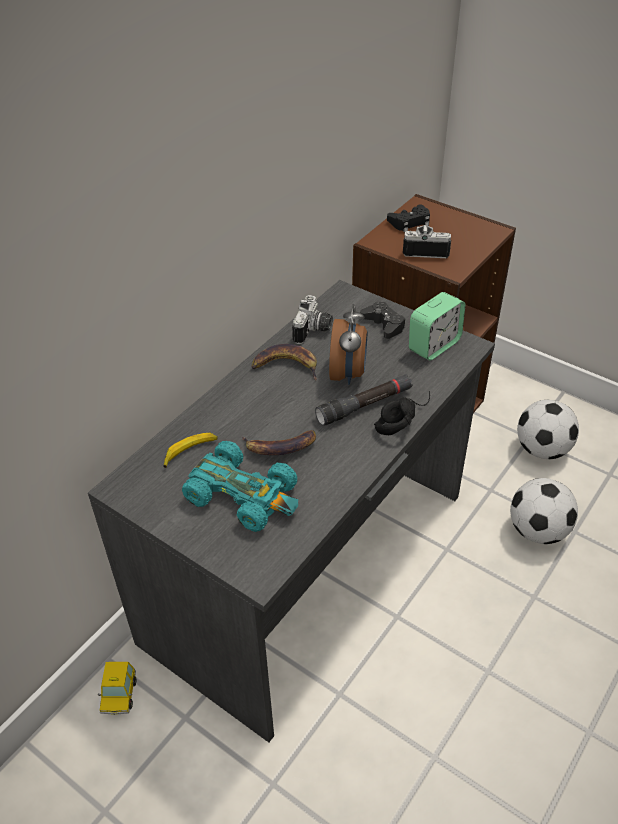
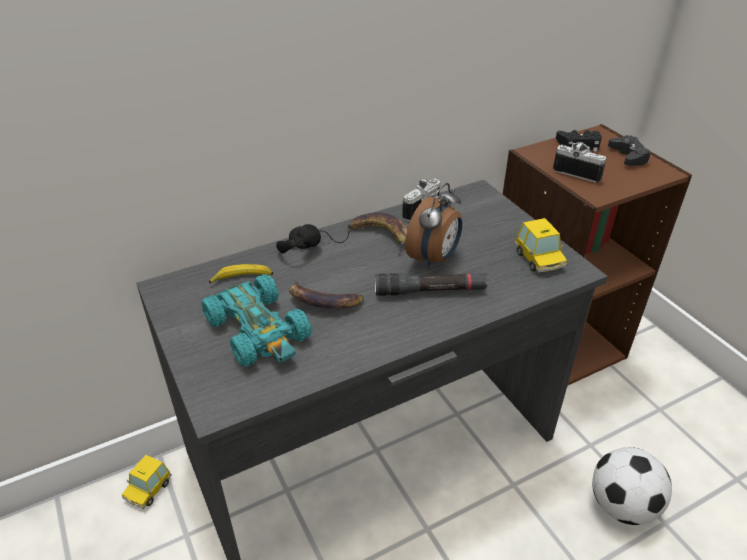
camera: 25 degrees right, 5 degrees down
black game controller [360,302,405,339] -> black game controller moved to [608,135,651,166]
black headphones [374,391,430,435] -> black headphones moved to [276,224,349,254]
alarm clock [409,292,465,361] -> toy car [515,218,567,273]
football [517,400,579,459] -> none

